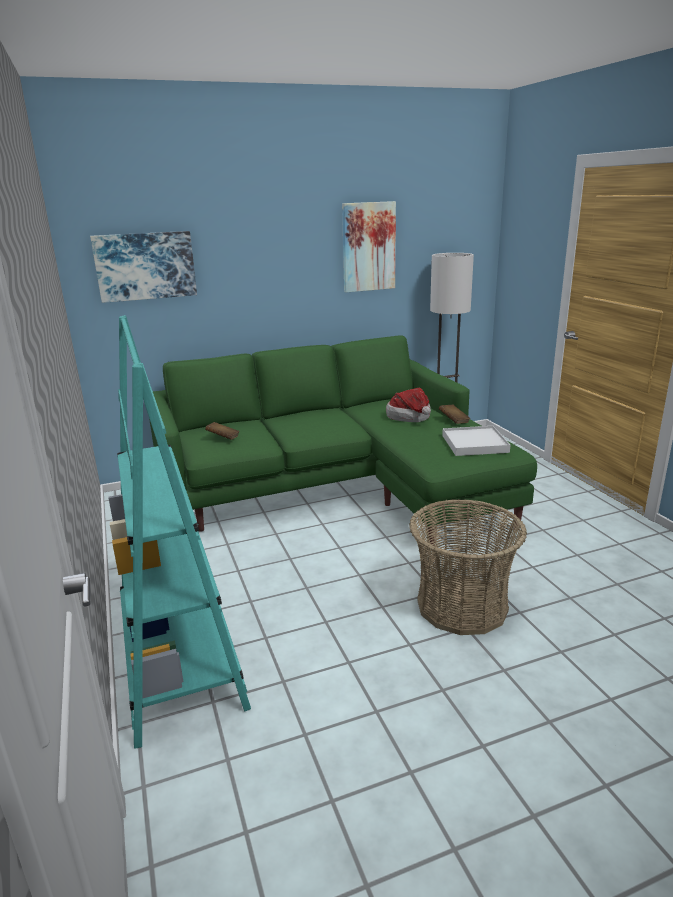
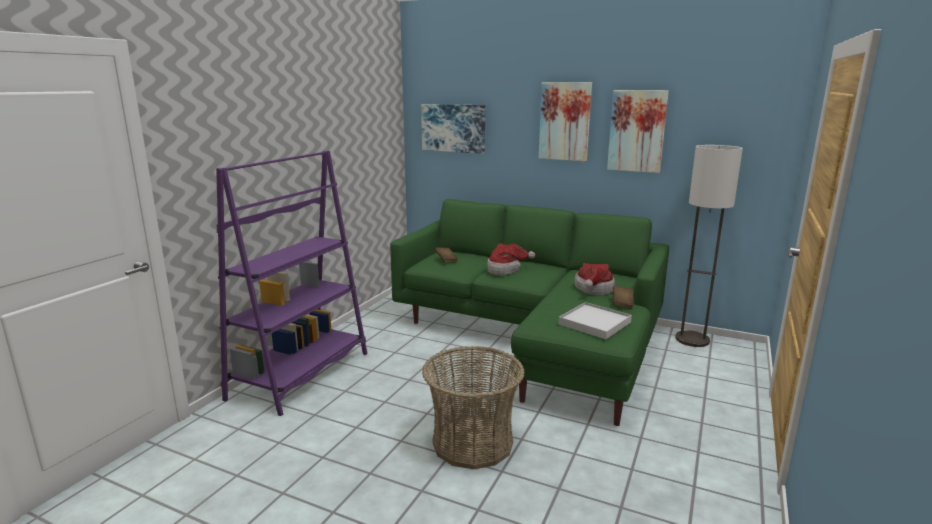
camera: 45 degrees right, 5 degrees down
turquoise bookcase [108,315,251,749] -> purple bookcase [216,151,368,416]
none -> hat [487,243,535,275]
none -> picture [539,82,592,161]

